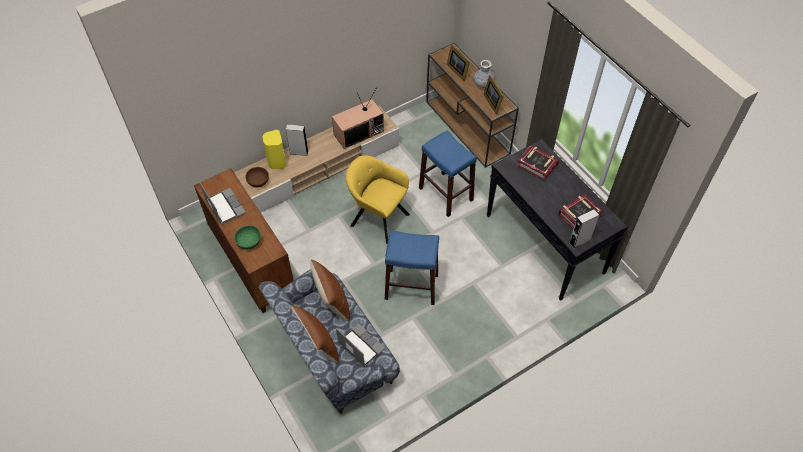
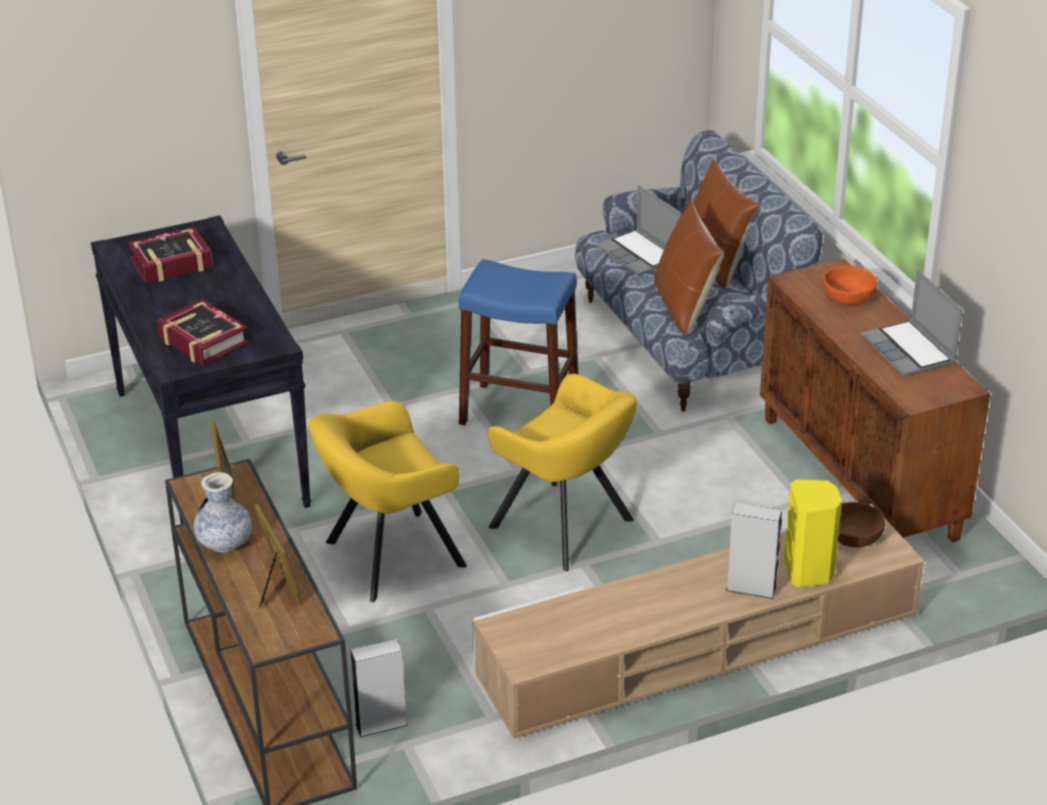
camera: 170 degrees left, 20 degrees down
green bowl [234,225,261,250] -> orange bowl [823,266,878,305]
television [332,87,384,149] -> none
blue stool [419,131,477,217] -> yellow armchair [309,401,467,602]
grey speaker [569,209,599,249] -> grey speaker moved to [351,639,408,737]

